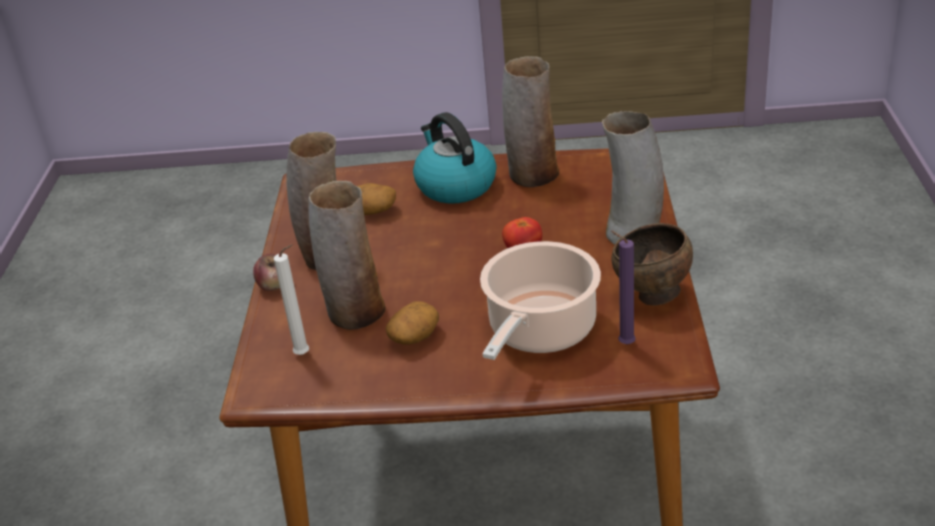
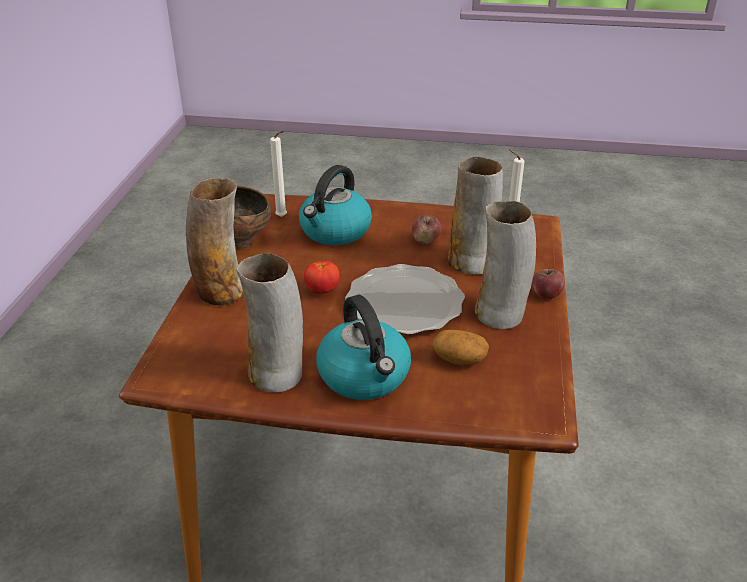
camera: 175 degrees left, 0 degrees up
potato [386,301,439,345] -> apple [412,214,441,244]
cooking pot [480,241,601,360] -> kettle [299,165,372,245]
purple candle [611,231,636,344] -> white candle [270,131,287,217]
none -> plate [345,264,465,335]

